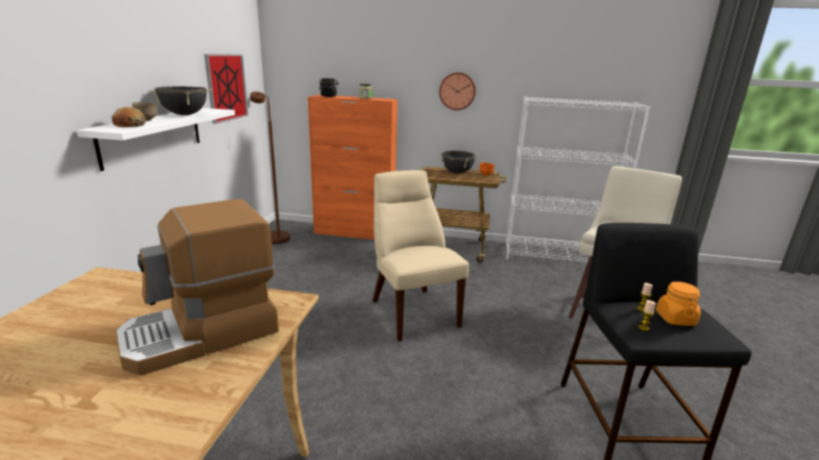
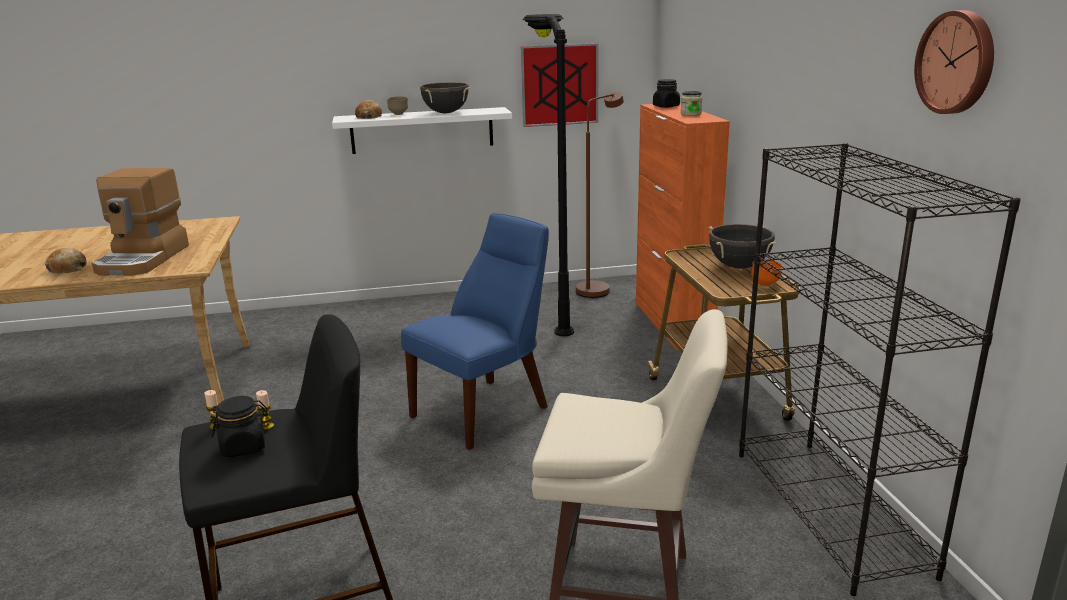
camera: 70 degrees right, 0 degrees up
coffee machine [116,199,279,376] -> coffee machine turned 120 degrees counterclockwise [92,168,189,276]
beige chair [372,170,469,341] -> blue chair [401,214,549,450]
wall clock [439,72,476,110] -> wall clock moved to [914,10,994,114]
white bookcase [506,96,651,262] -> black bookcase [739,143,1021,596]
orange jar [656,282,701,326] -> black jar [210,396,267,457]
none -> bread [45,248,87,274]
none -> black floor lamp [522,14,574,336]

